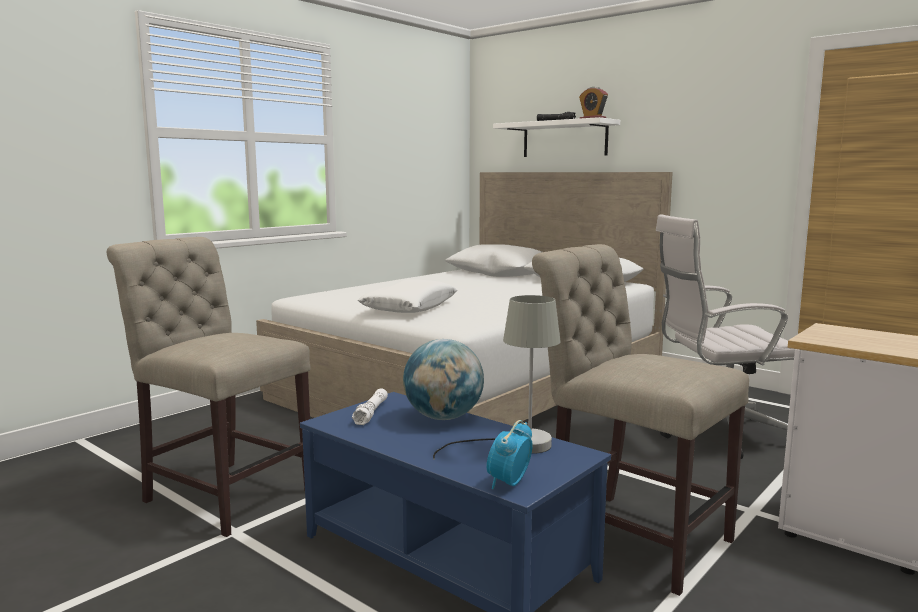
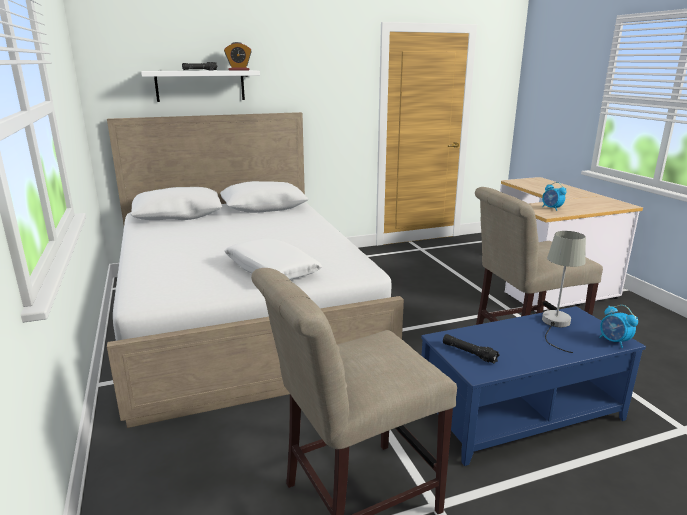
camera: 60 degrees left, 10 degrees up
white flashlight [352,388,388,425] -> black flashlight [443,334,500,364]
globe [403,339,484,420] -> none
white office chair [656,214,795,459] -> none
none -> alarm clock [542,182,567,211]

